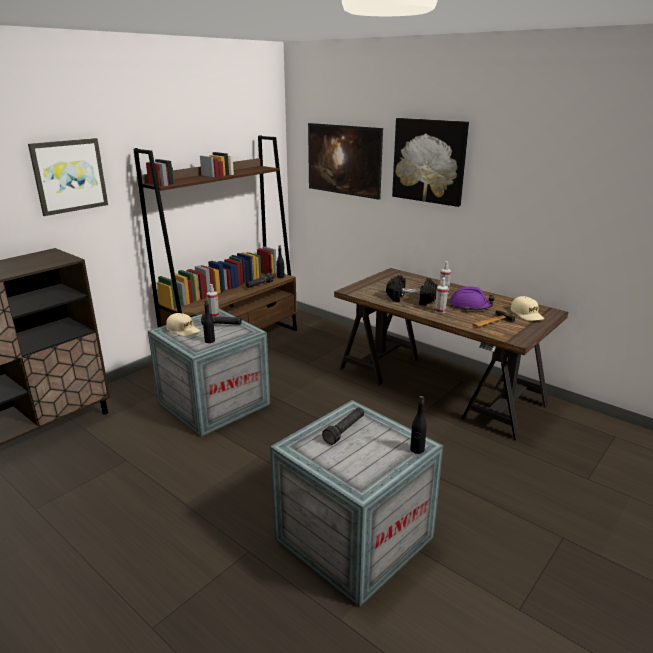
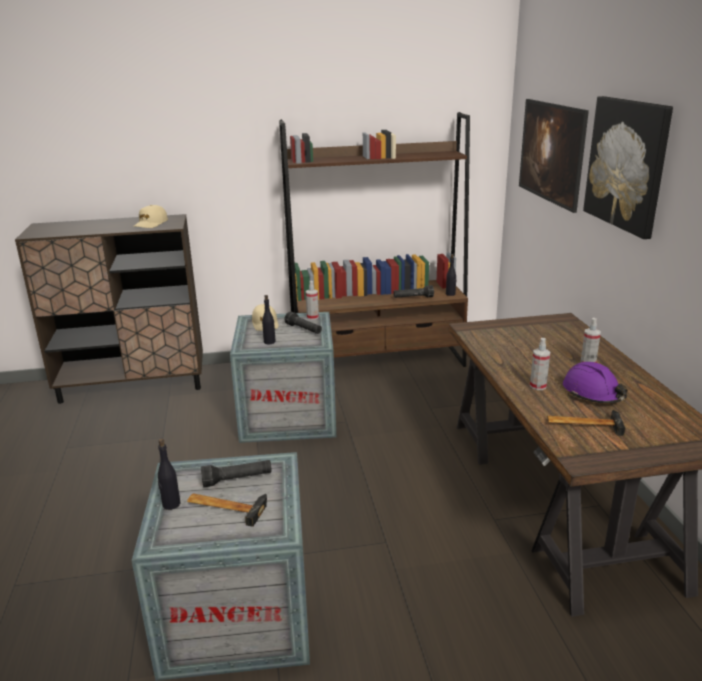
camera: 40 degrees right, 0 degrees up
picture [28,138,108,216] -> none
black dumbbell [386,275,437,306] -> none
black bottle [410,396,427,454] -> black bottle moved to [158,438,181,510]
beige cap [510,296,544,321] -> beige cap moved to [133,205,168,228]
none -> hammer [187,493,267,527]

